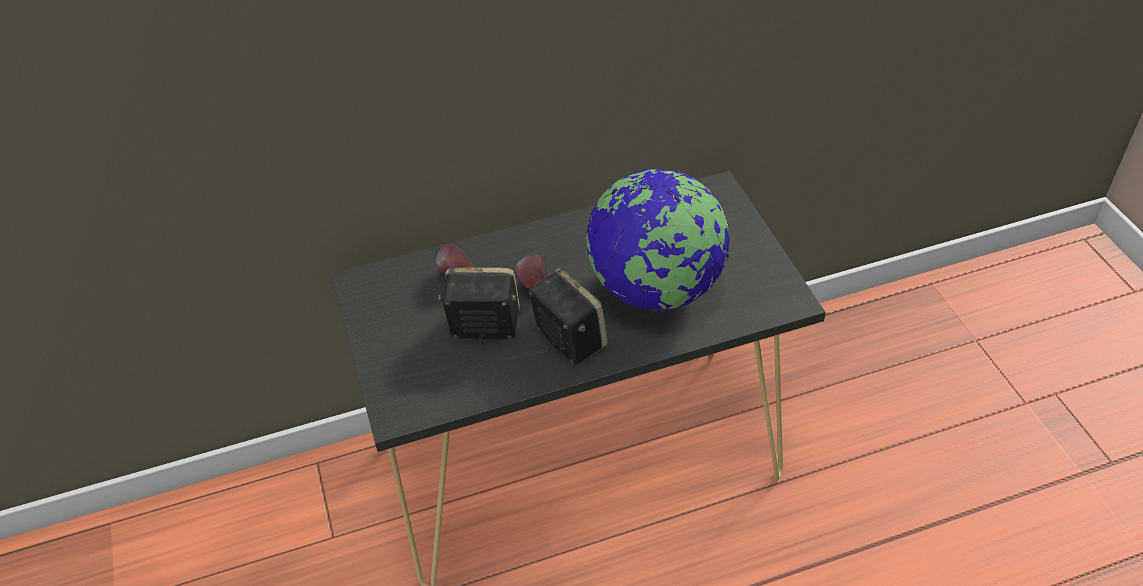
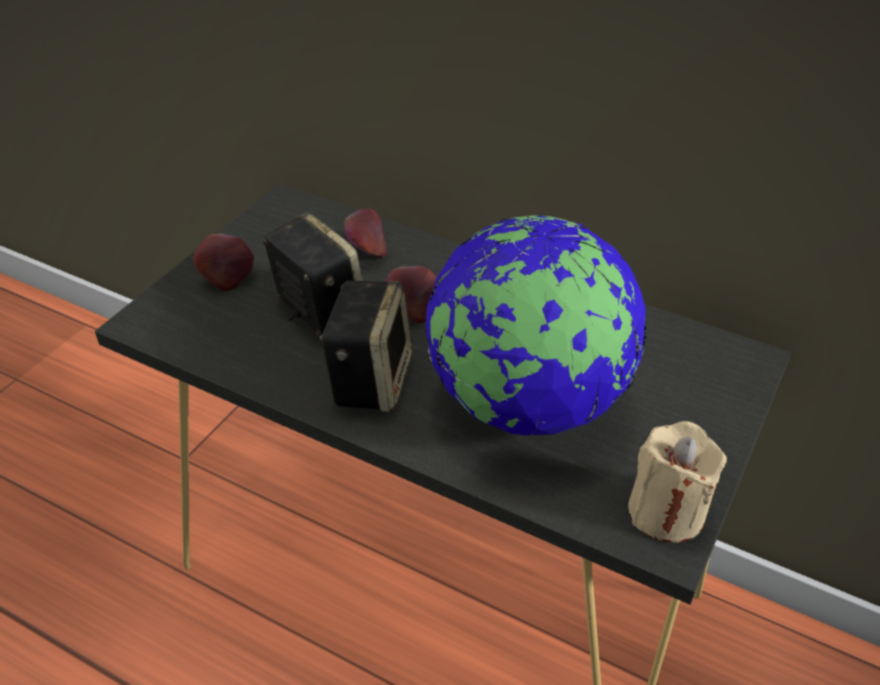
camera: 45 degrees right, 5 degrees down
none -> apple [193,234,254,291]
none -> beige candle [629,421,727,543]

